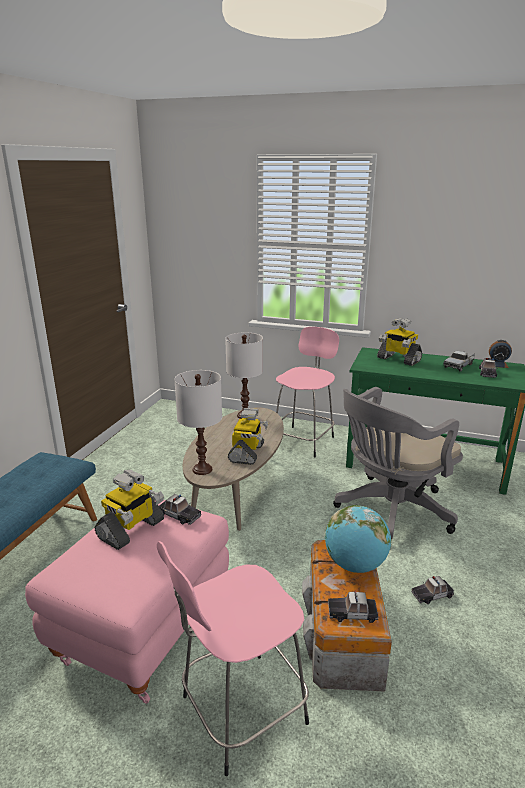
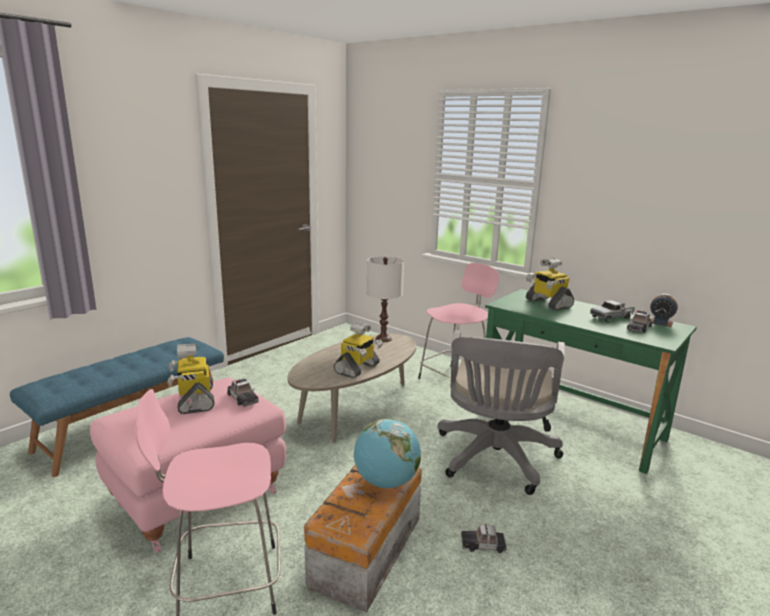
camera: 20 degrees right, 5 degrees down
toy robot [95,469,164,550] -> toy robot turned 105 degrees clockwise [168,344,214,414]
white table lamp [174,370,222,475] -> none
toy car [328,590,379,623] -> none
grey office chair [333,387,463,539] -> grey office chair turned 60 degrees counterclockwise [437,330,565,495]

